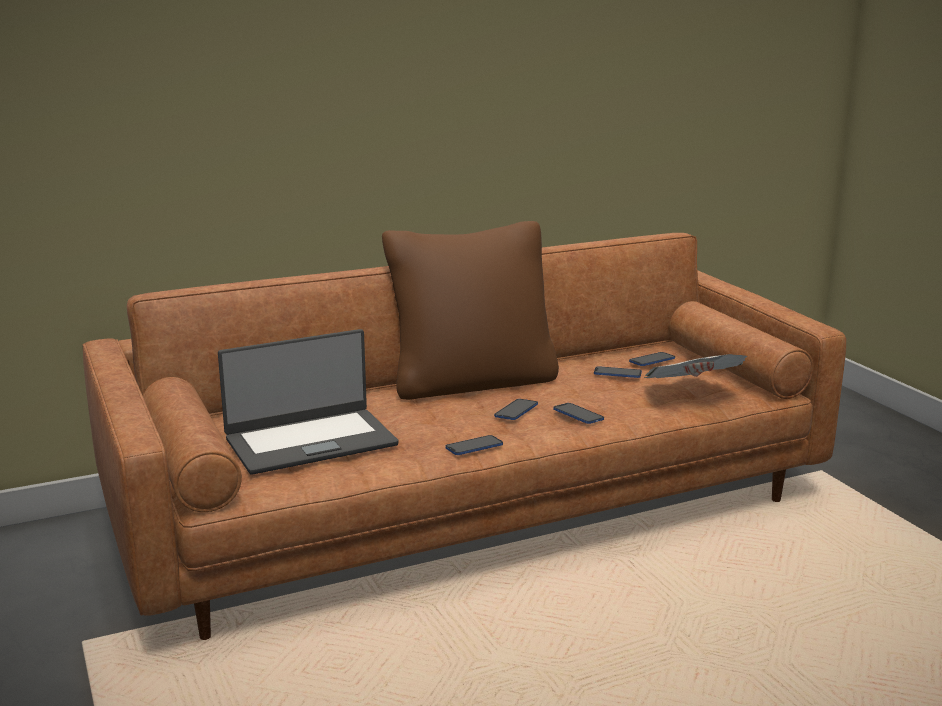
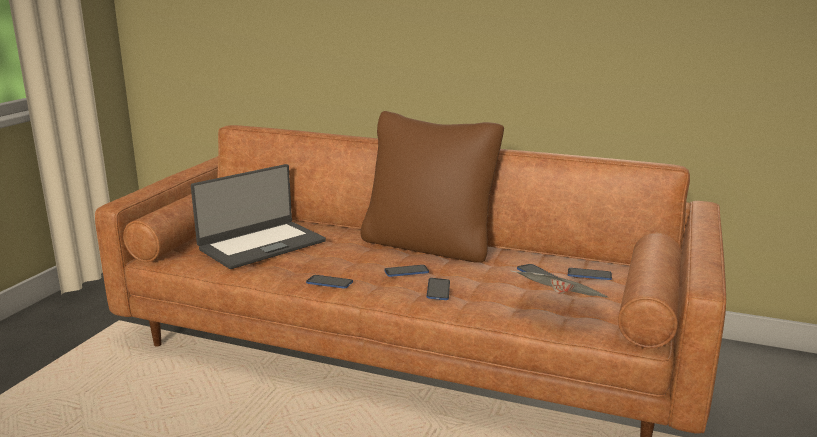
camera: 45 degrees right, 0 degrees up
laptop [218,329,398,475] -> laptop turned 60 degrees counterclockwise [191,164,326,269]

